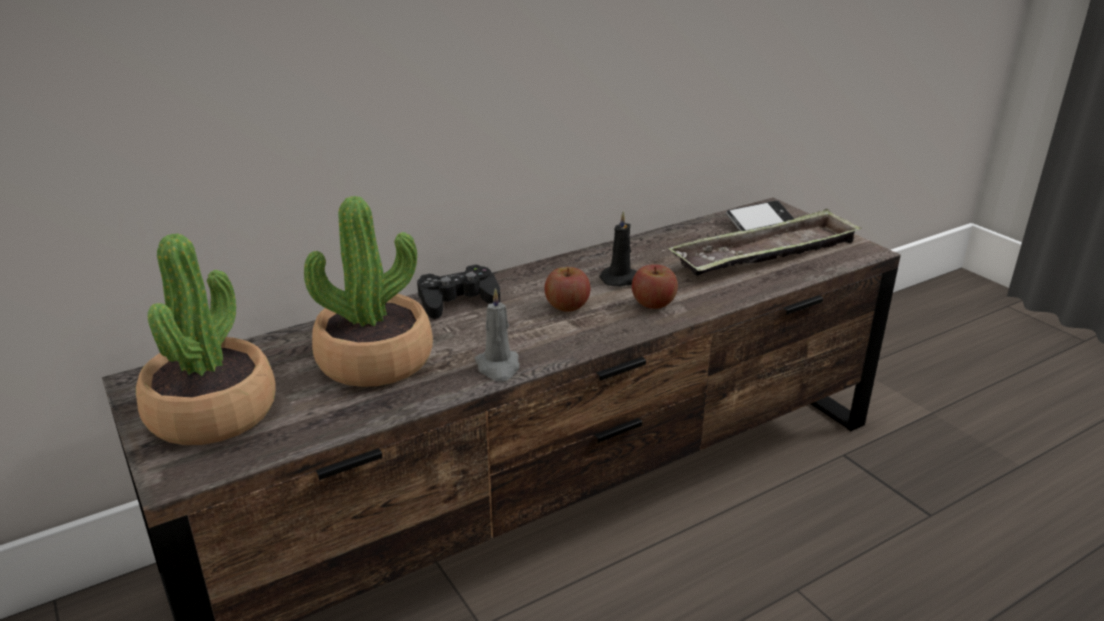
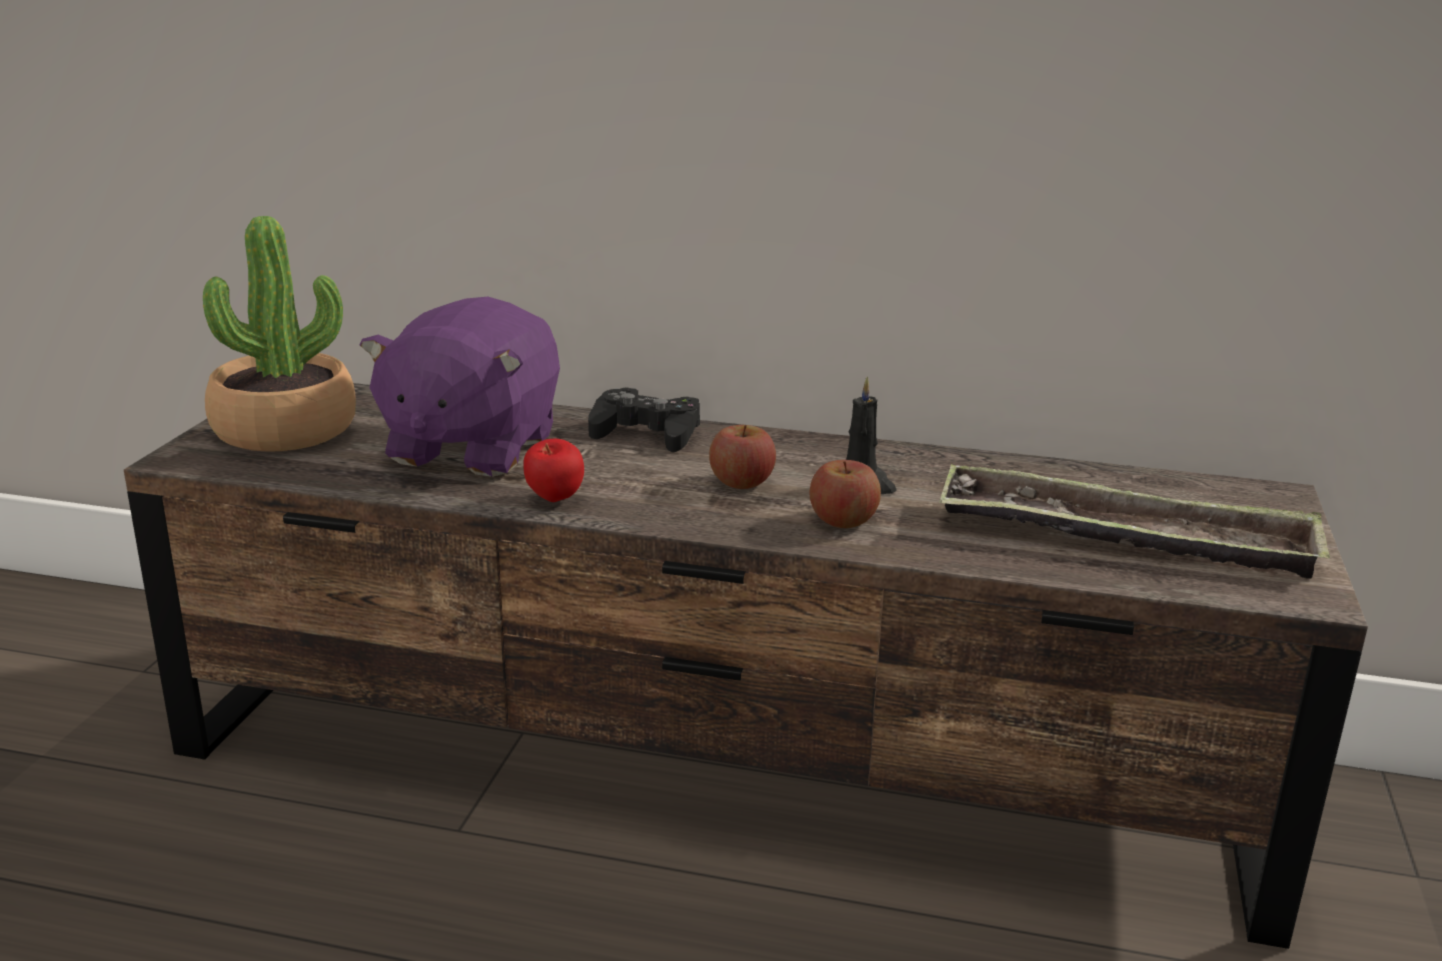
camera: 45 degrees right, 5 degrees down
potted plant [304,196,433,387] -> purple plush toy [360,297,560,477]
grey candle [475,288,520,382] -> apple [523,439,584,502]
phone [726,200,794,231] -> none

